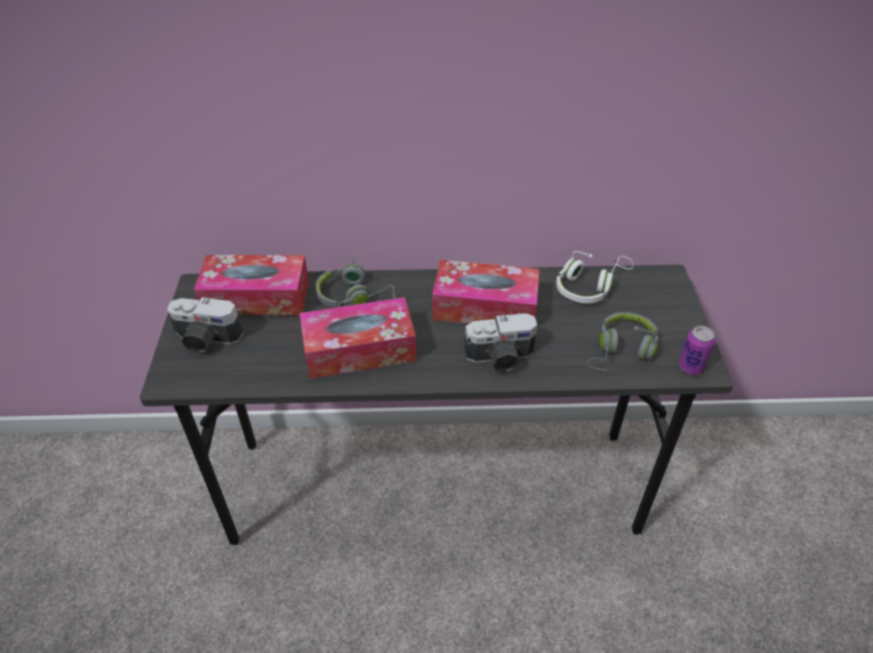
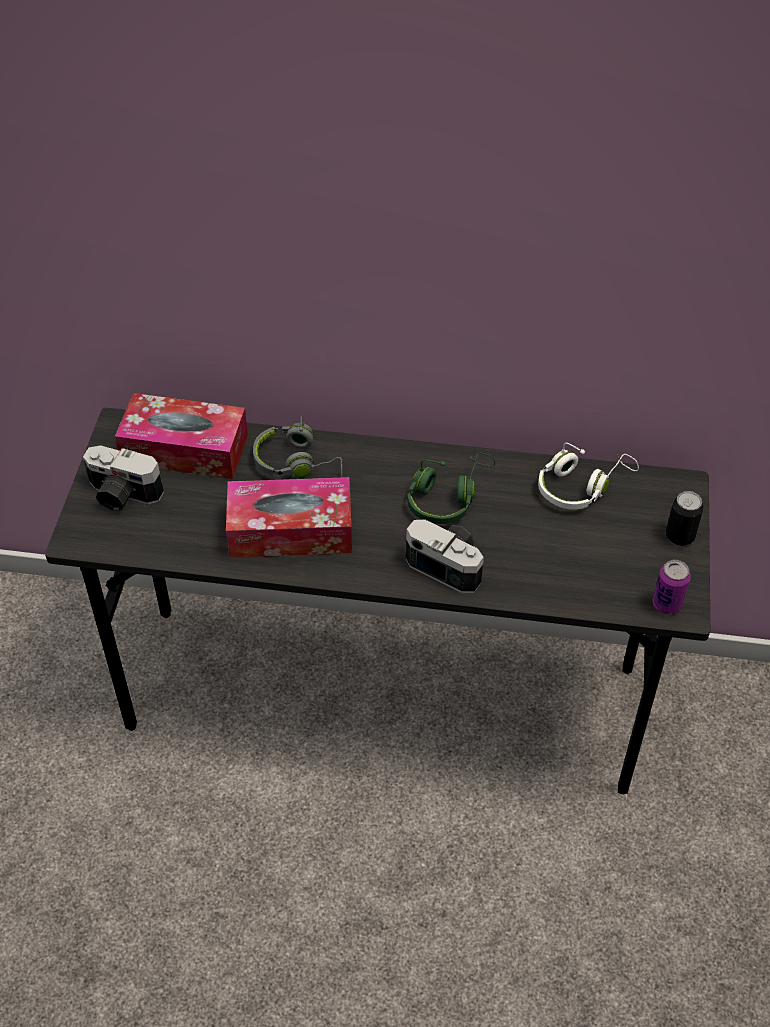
camera: 10 degrees right, 5 degrees up
tissue box [432,260,539,324] -> green headphones [407,453,495,524]
camera [464,313,538,373] -> camera turned 150 degrees counterclockwise [405,519,484,593]
grey headphones [587,312,659,371] -> none
none -> can [666,491,704,546]

